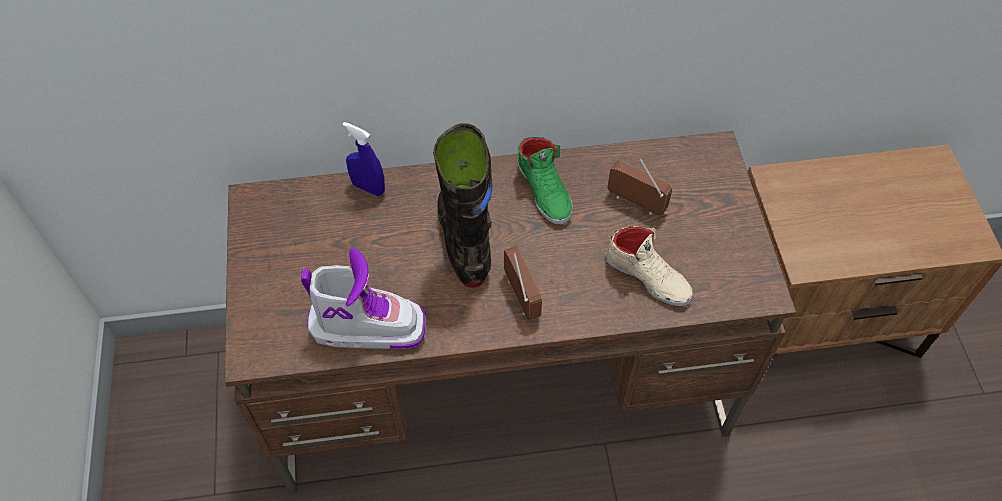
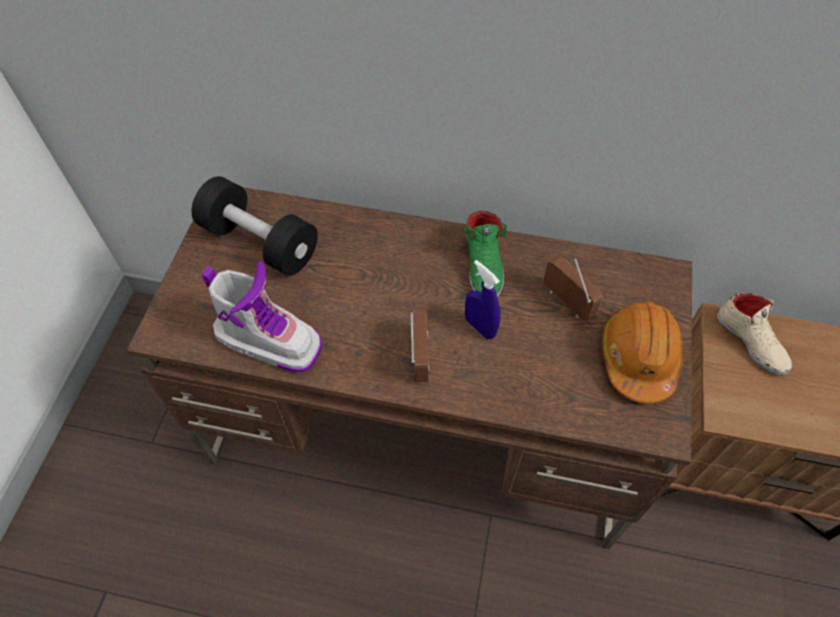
camera: 20 degrees right, 0 degrees up
blue spray bottle [342,122,385,196] -> blue spray bottle moved to [465,260,501,339]
black boot [433,123,492,288] -> none
beige shoe [605,226,693,306] -> beige shoe moved to [717,293,793,376]
none -> black dumbbell [191,176,318,276]
none -> orange hard hat [602,302,684,403]

